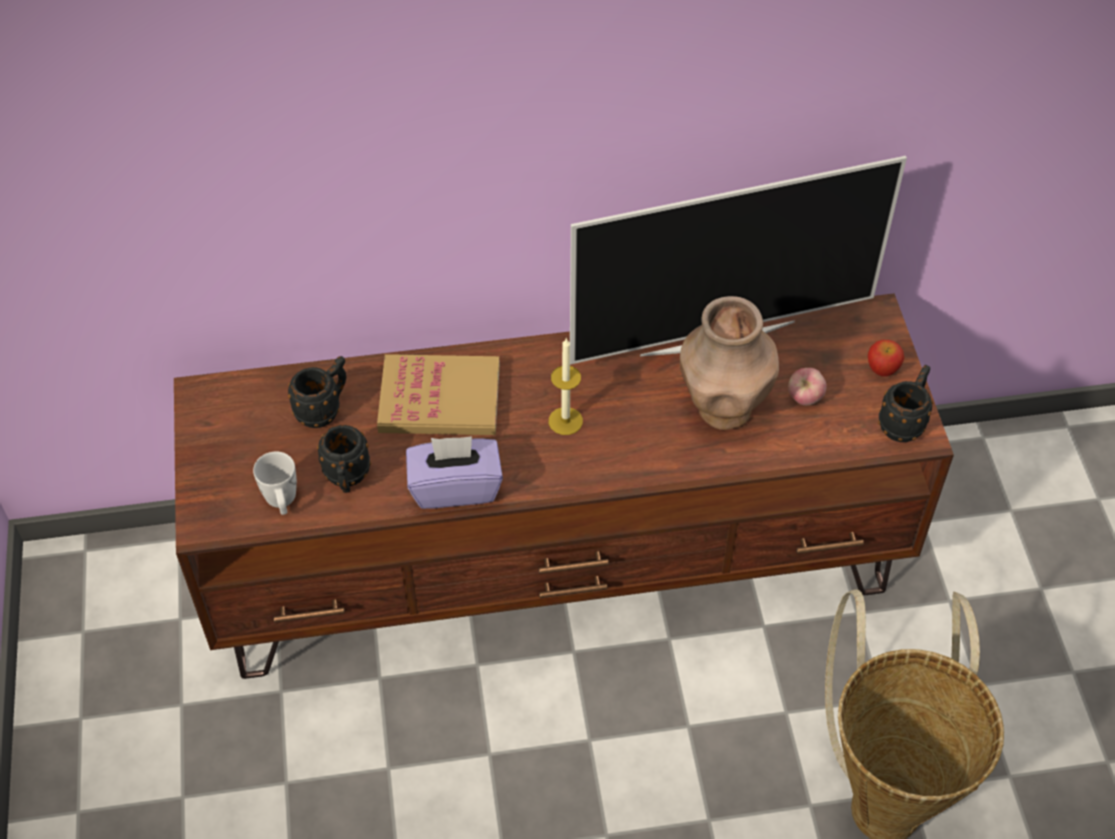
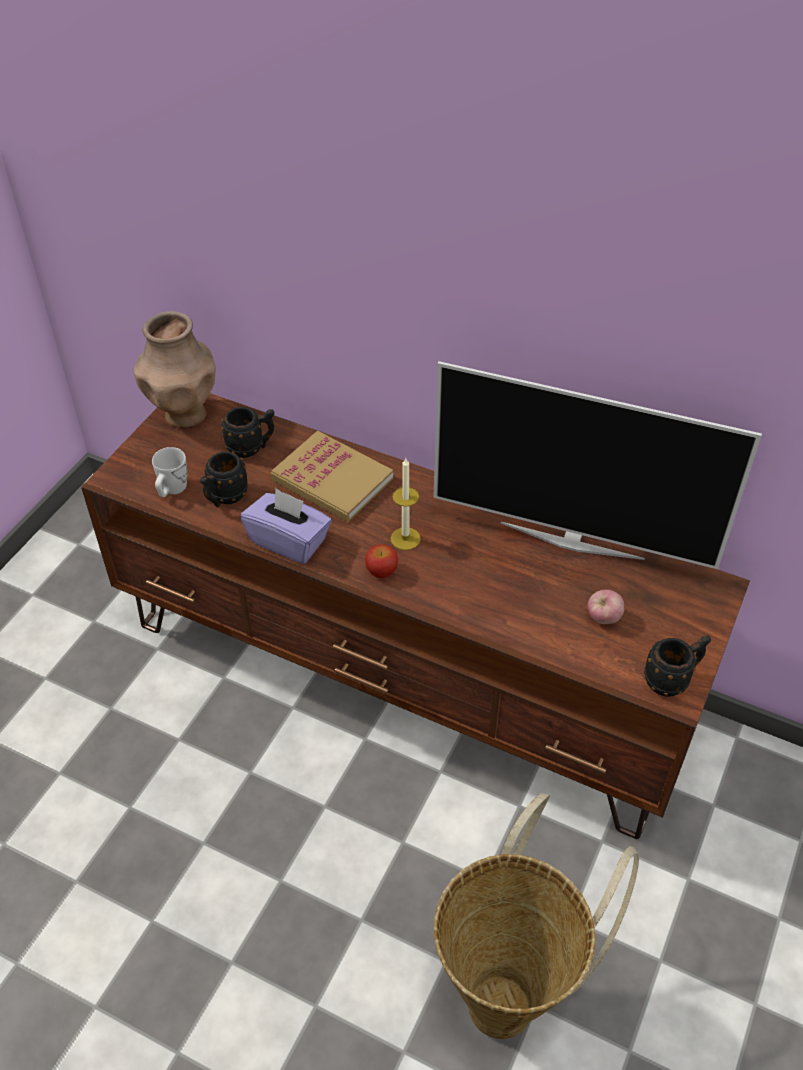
camera: 35 degrees right, 5 degrees down
brown vase [680,296,779,430] -> brown vase moved to [134,311,216,428]
apple [868,340,904,377] -> apple moved to [365,544,398,578]

